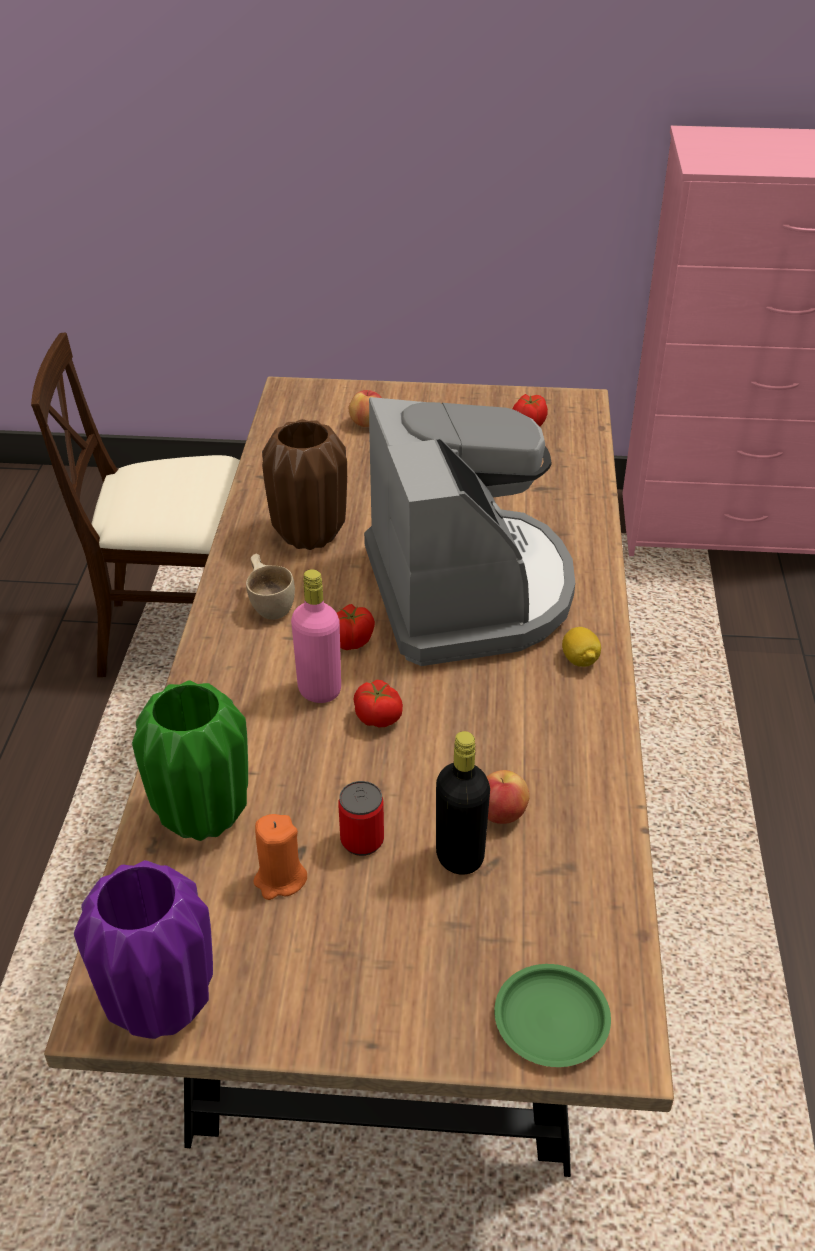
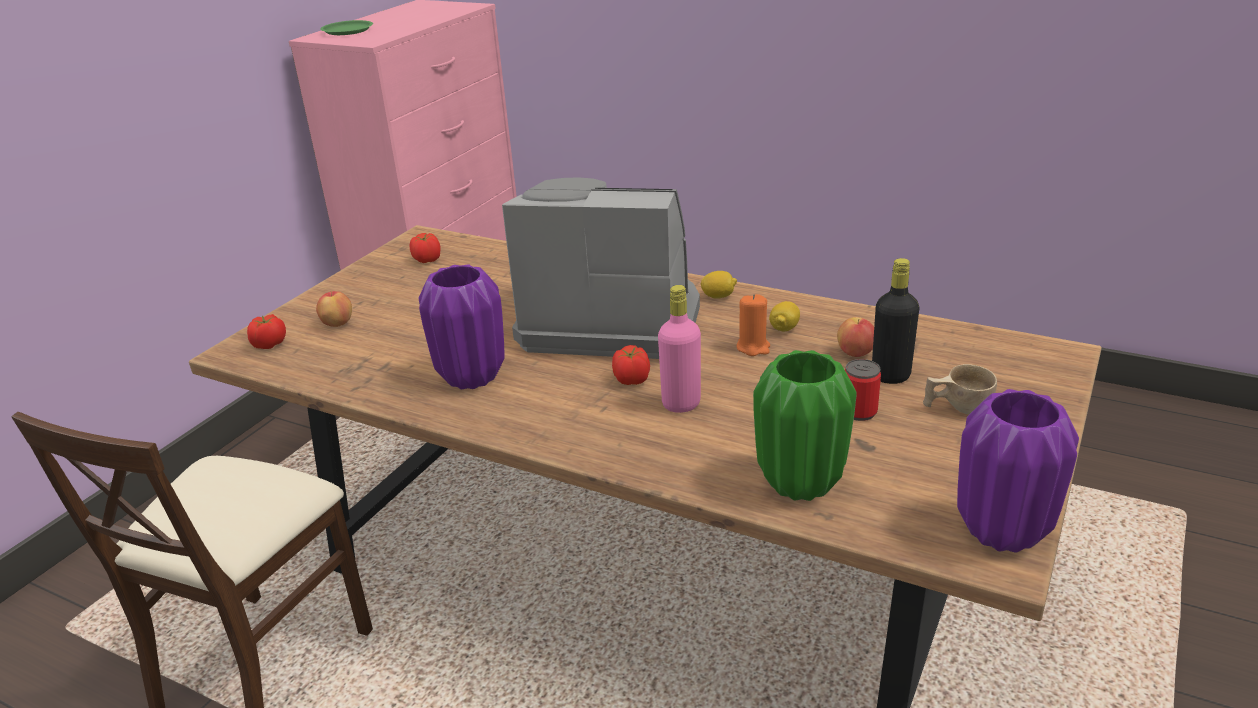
camera: 65 degrees left, 10 degrees down
beige cup [246,554,295,620] -> beige cup moved to [923,364,997,415]
orange candle [253,814,307,900] -> orange candle moved to [737,294,770,356]
brown vase [262,419,347,550] -> purple vase [419,264,505,389]
tomato [353,680,403,727] -> tomato moved to [247,314,286,349]
green plate [494,964,611,1067] -> green plate moved to [320,20,373,35]
none -> lemon [769,301,800,331]

